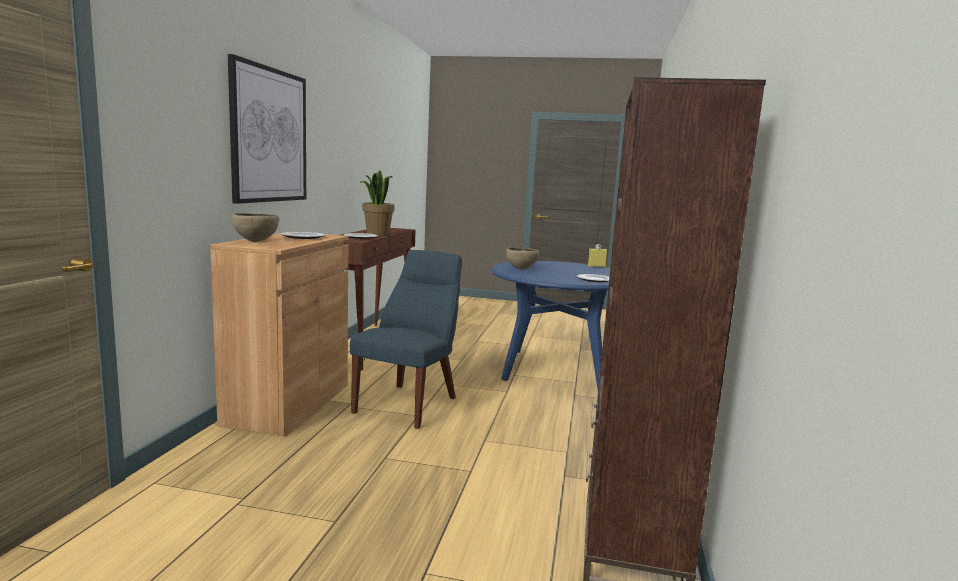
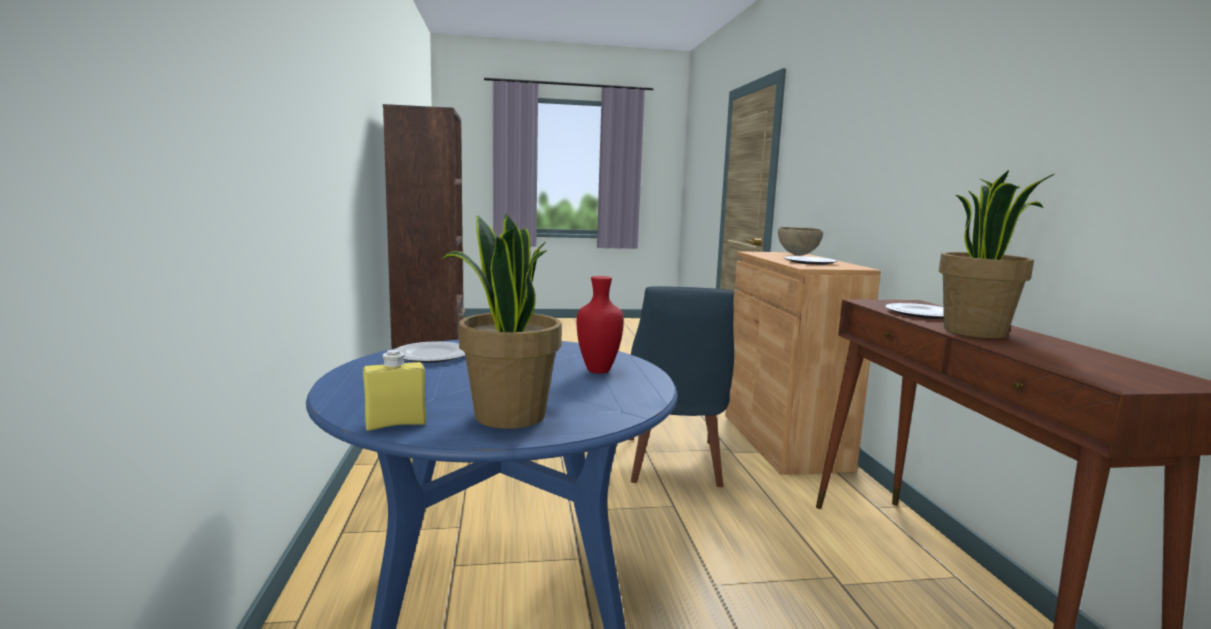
camera: 160 degrees right, 0 degrees up
picture [228,54,306,204] -> none
brown bowl [506,248,539,270] -> red vase [576,276,624,374]
none -> potted plant [440,213,562,429]

